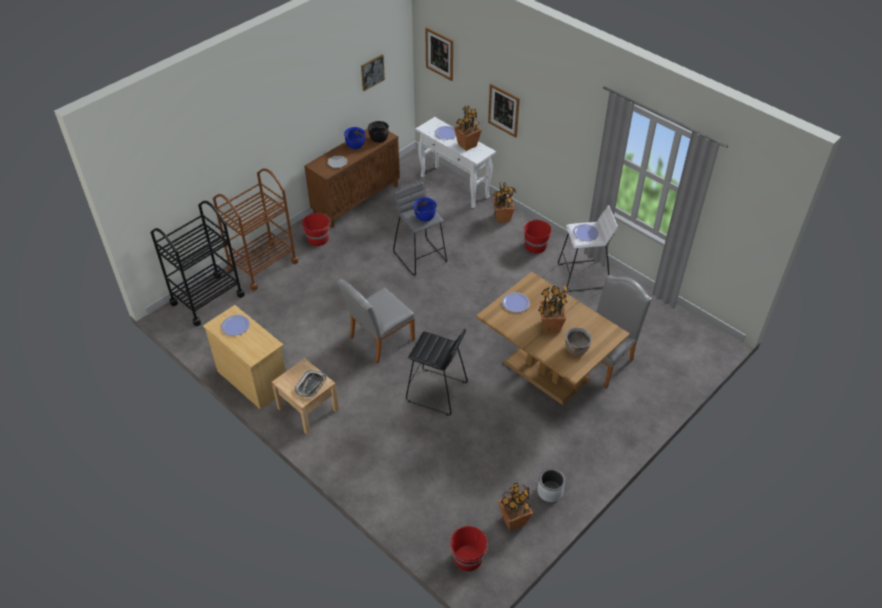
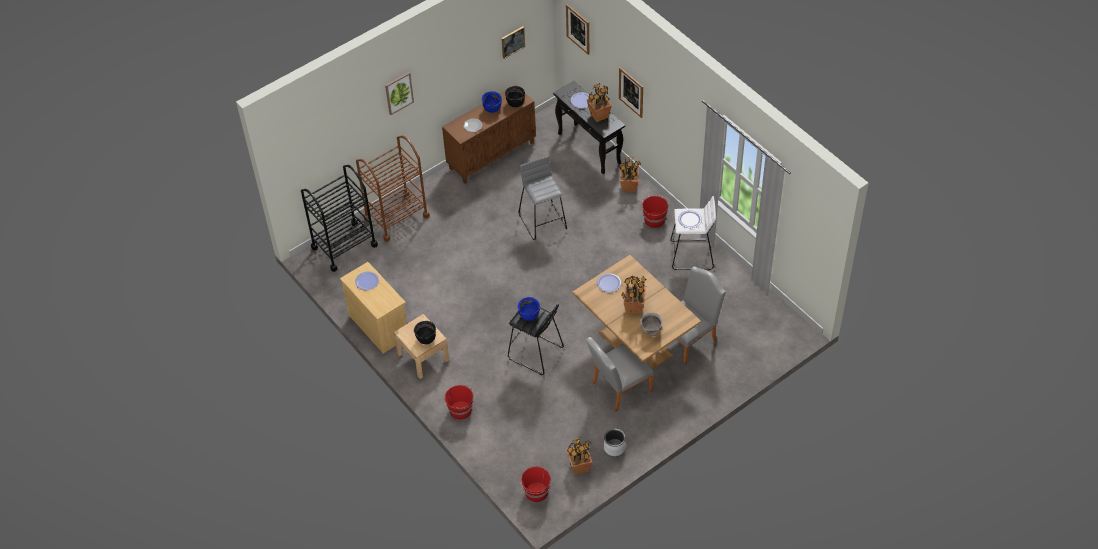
camera: 10 degrees right, 5 degrees up
tray [295,370,327,398] -> black cooking pot [414,321,436,344]
red bucket [302,212,331,246] -> red bucket moved to [445,384,475,420]
grey chair [337,279,415,364] -> grey chair moved to [586,337,654,412]
blue cooking pot [414,198,437,222] -> blue cooking pot moved to [518,297,540,321]
white console table [416,117,496,209] -> black console table [553,81,625,174]
none -> picture [385,72,414,115]

